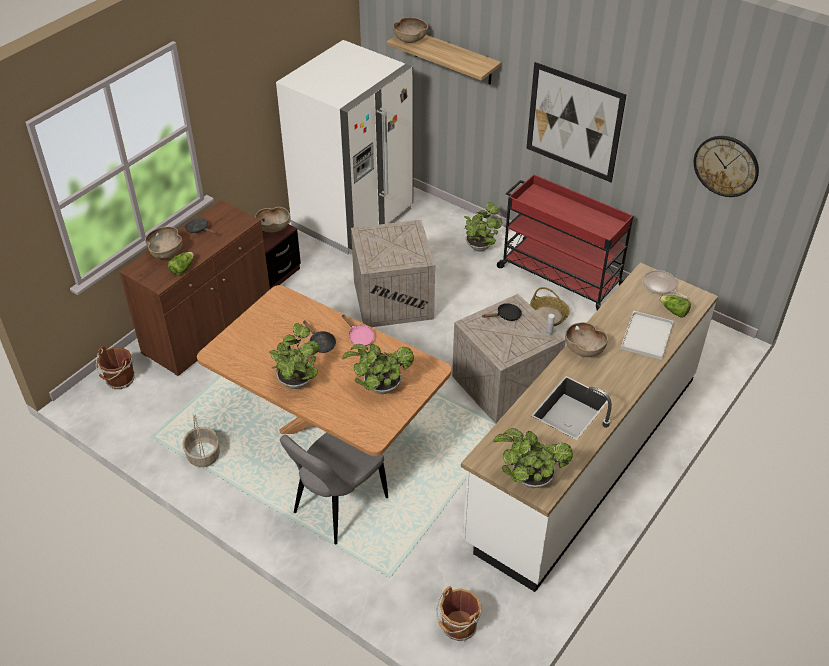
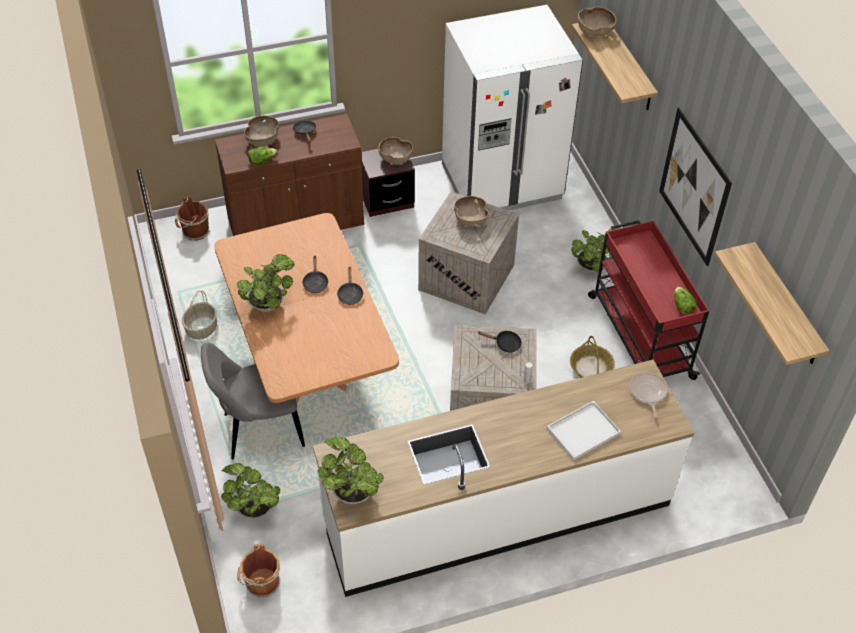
camera: 35 degrees right, 5 degrees up
pink frying pan [342,314,375,346] -> black frying pan [337,266,364,305]
potted plant [342,344,414,394] -> potted plant moved to [221,463,280,519]
brown bowl [565,322,608,357] -> brown bowl moved to [454,196,489,227]
lettuce [659,295,691,318] -> lettuce moved to [674,286,697,314]
wall clock [694,136,759,197] -> shelf [714,242,830,365]

